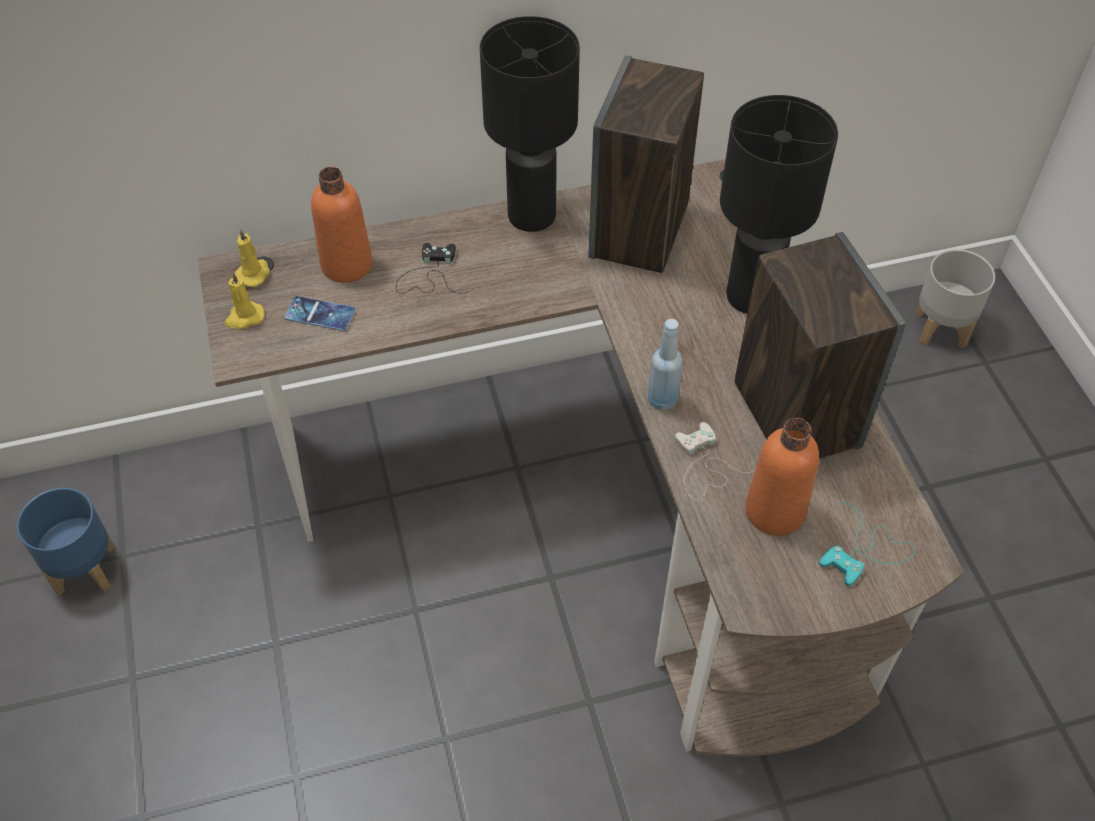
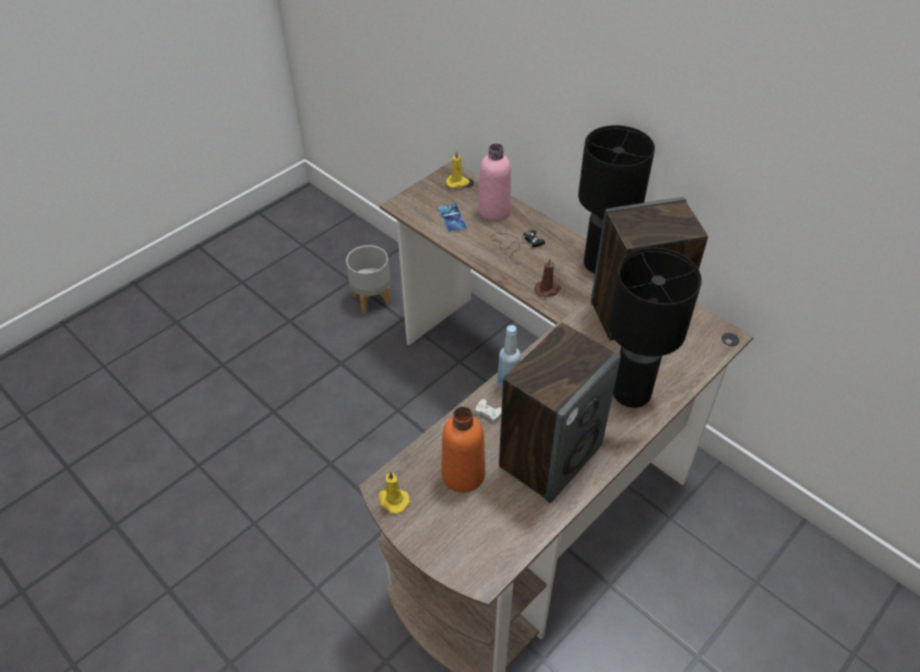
camera: 60 degrees right, 5 degrees down
blue planter [17,488,115,596] -> none
yellow candle [225,272,265,329] -> yellow candle moved to [378,471,410,514]
orange bottle [311,167,372,283] -> pink bottle [478,143,511,221]
turquoise game controller [819,502,916,586] -> none
grey planter [915,249,995,348] -> grey planter moved to [346,245,391,314]
none -> brown candle [534,258,561,298]

